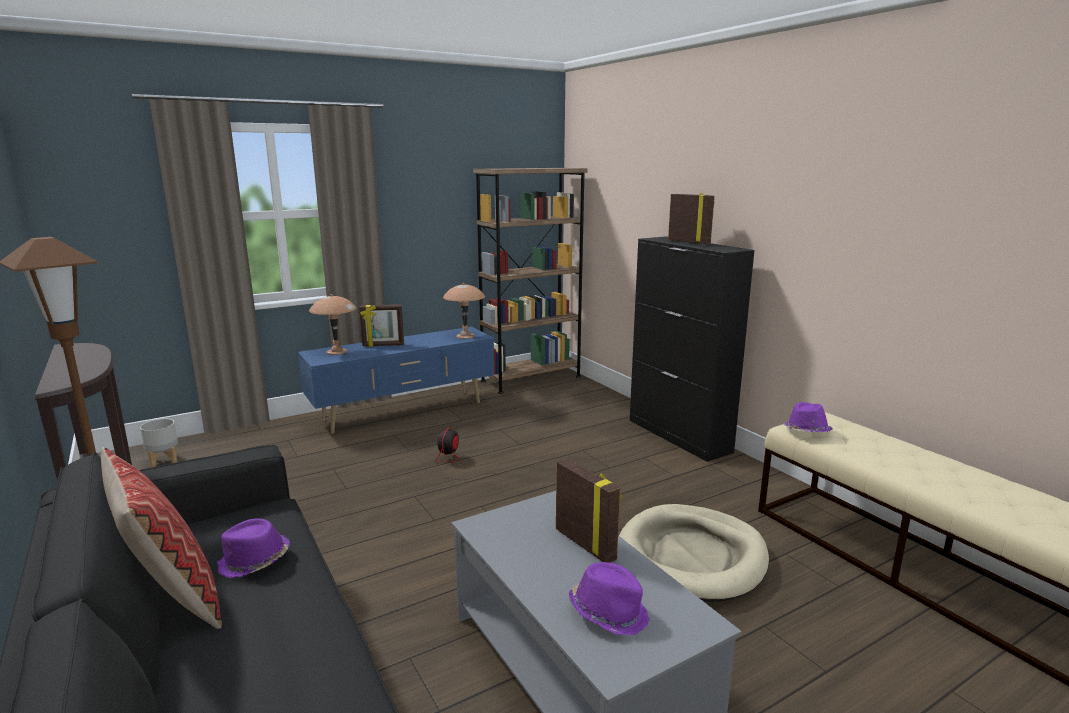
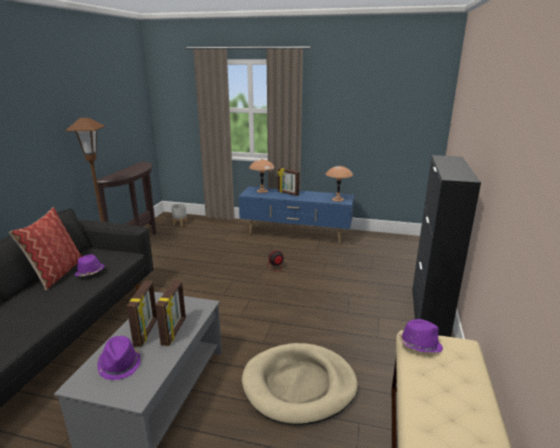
camera: 45 degrees right, 5 degrees up
brown bookcase [473,168,587,394] -> none
picture frame [668,193,715,244] -> picture frame moved to [127,281,157,347]

